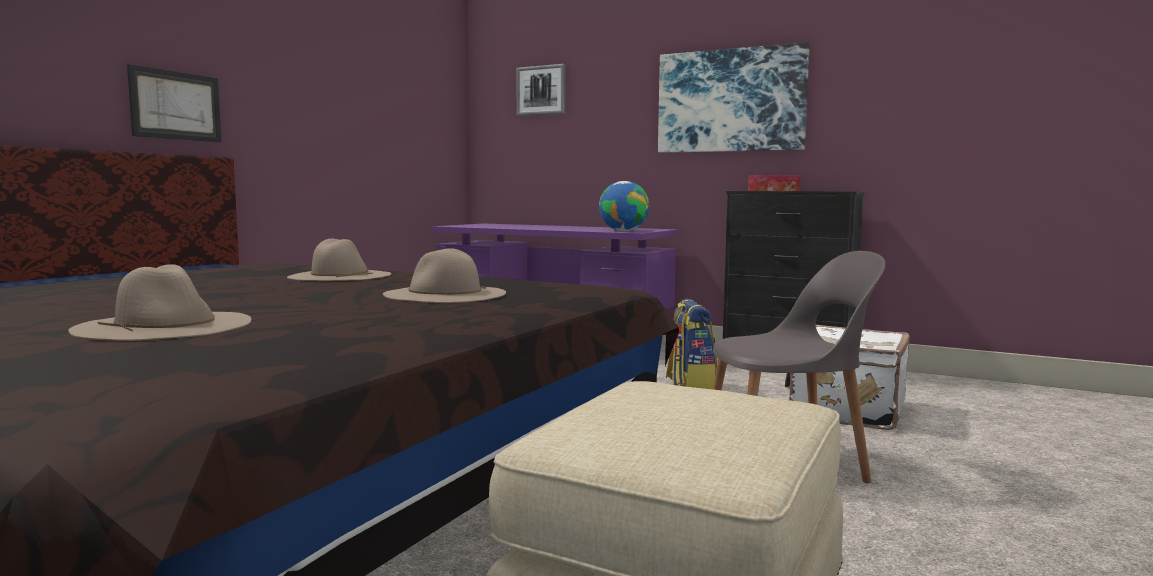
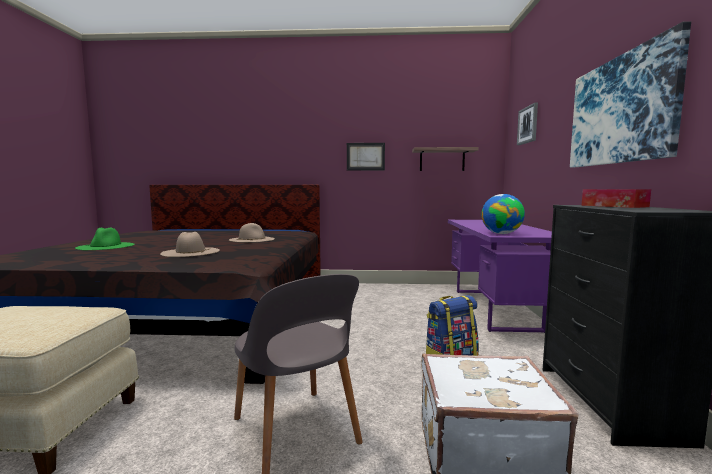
camera: 65 degrees right, 0 degrees up
beige hat [69,264,251,341] -> green hat [75,228,135,250]
picture [127,64,222,142] -> picture moved to [347,143,385,170]
none -> shelf [412,147,479,171]

